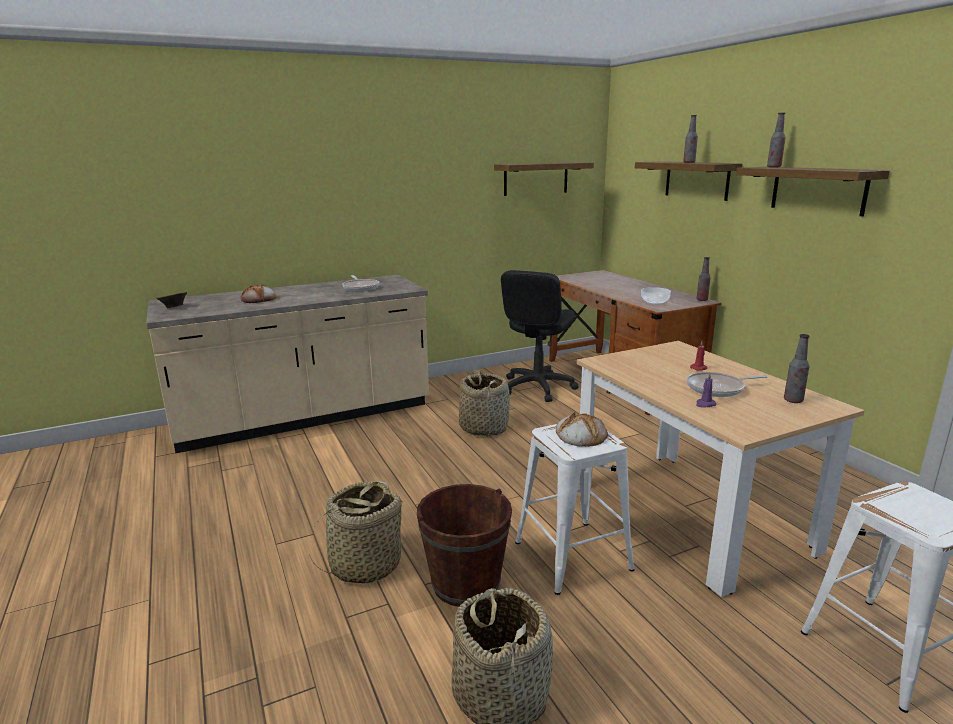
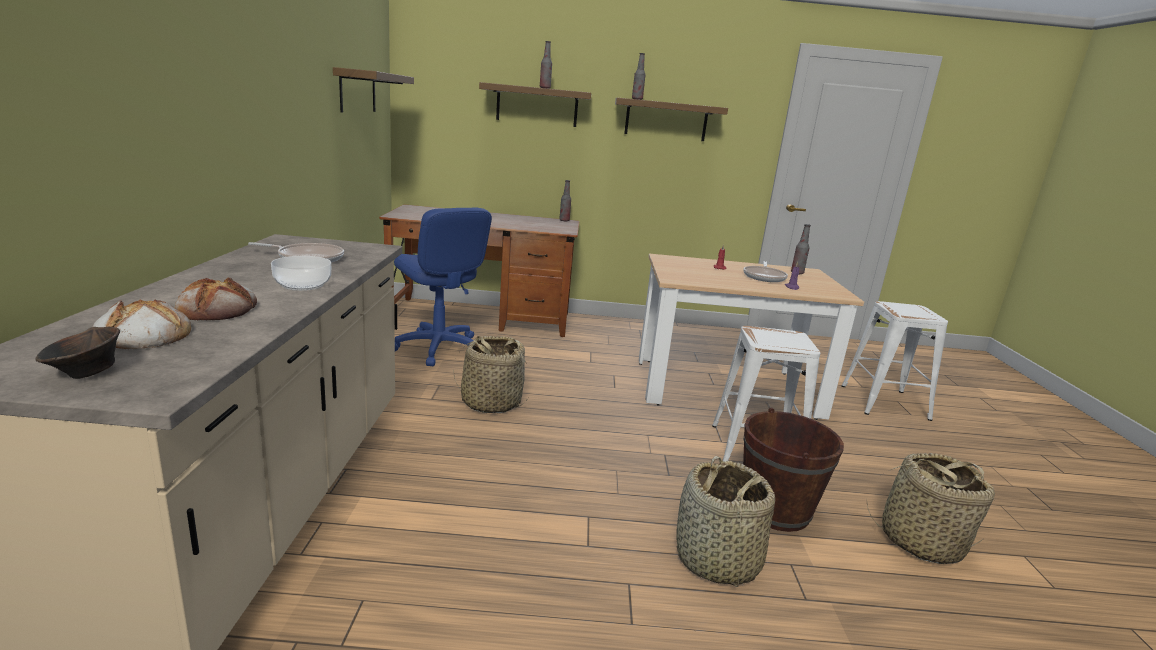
camera: 65 degrees left, 0 degrees up
black office chair [501,270,579,402] -> blue office chair [394,208,492,366]
bread [556,411,608,447] -> bread moved to [92,299,191,349]
bowl [641,287,671,305] -> bowl moved to [271,256,331,291]

